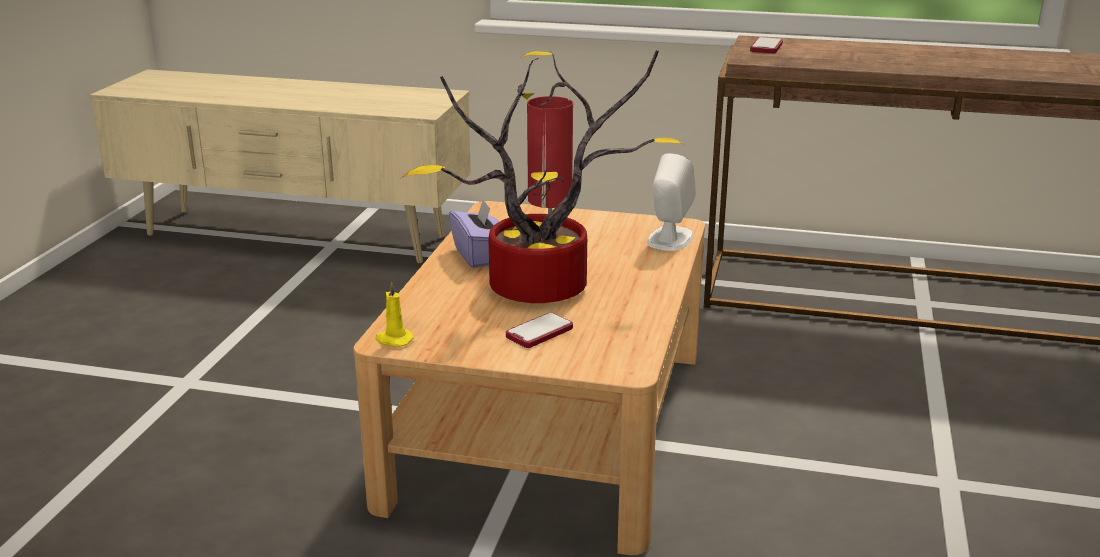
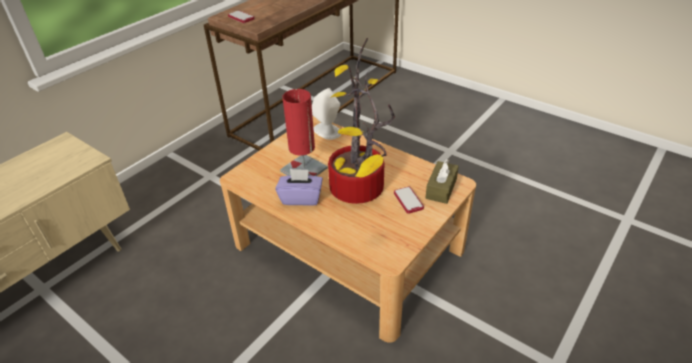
camera: 65 degrees left, 15 degrees up
yellow candle [375,281,414,347] -> none
none -> brown tissue box [426,159,459,204]

